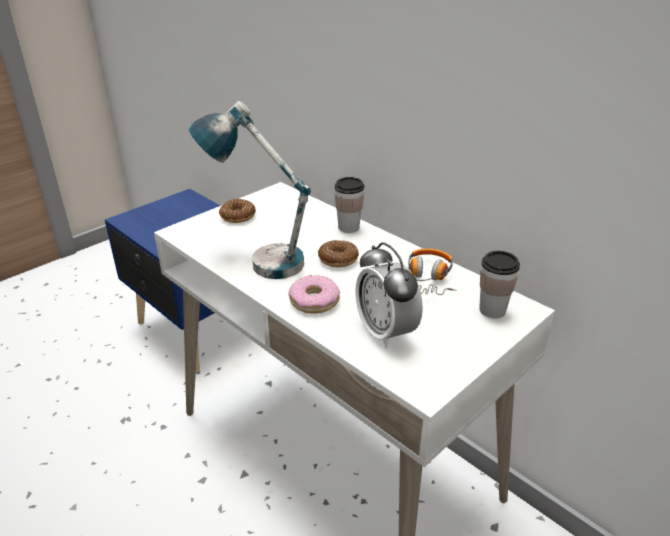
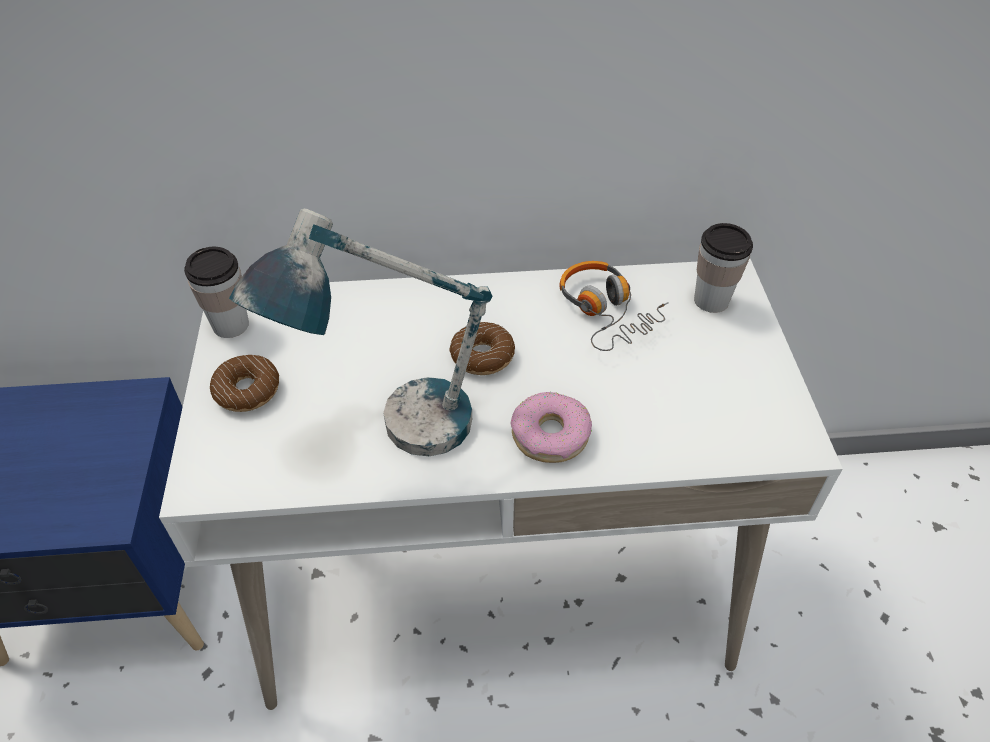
camera: 50 degrees left, 15 degrees up
cup [334,177,364,233] -> cup moved to [184,247,249,338]
alarm clock [355,242,423,348] -> none

